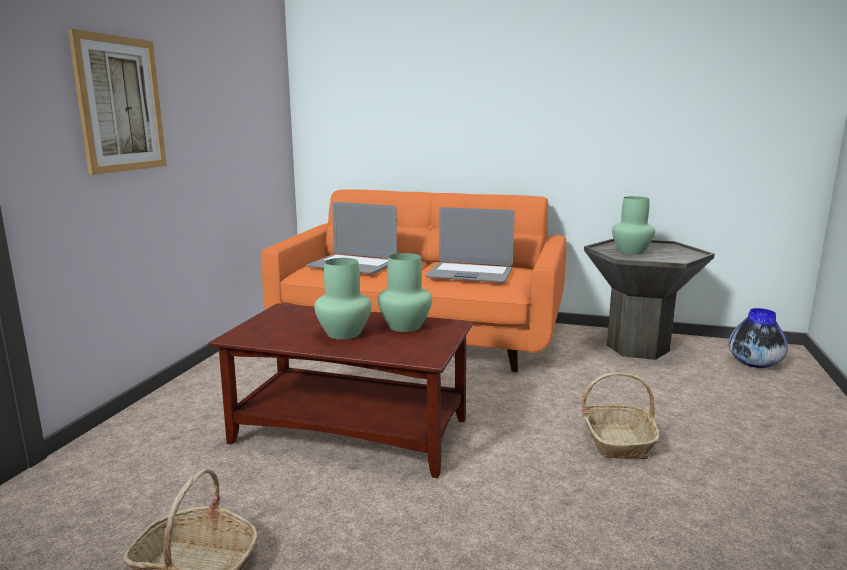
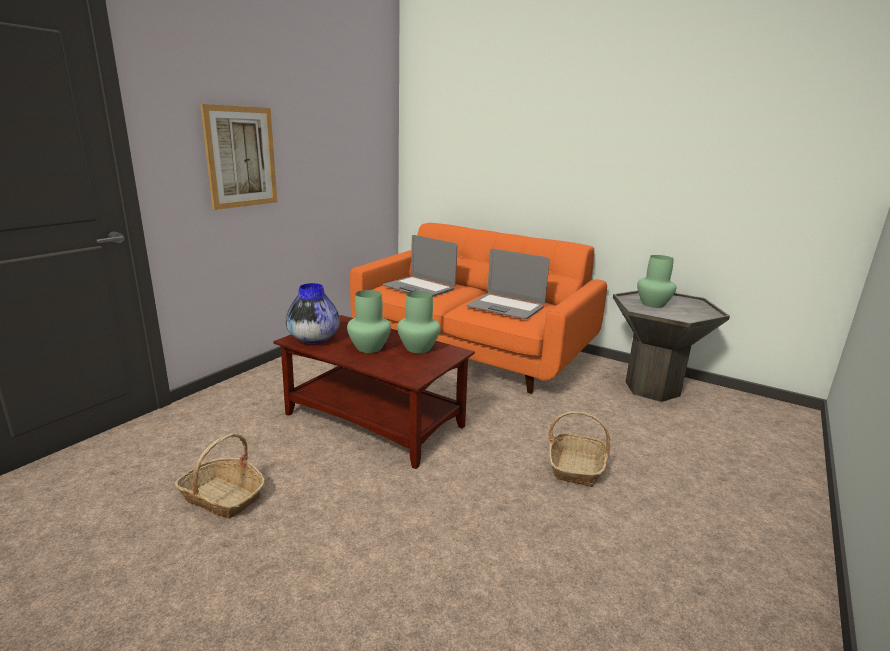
camera: 15 degrees right, 5 degrees up
vase [728,308,788,368] -> vase moved to [286,283,340,344]

